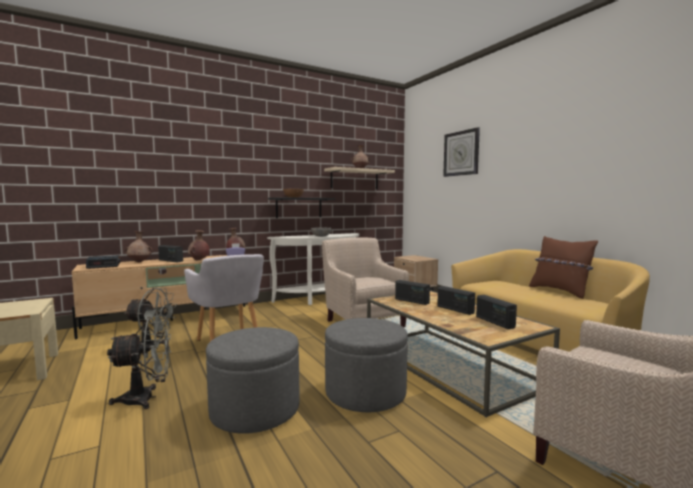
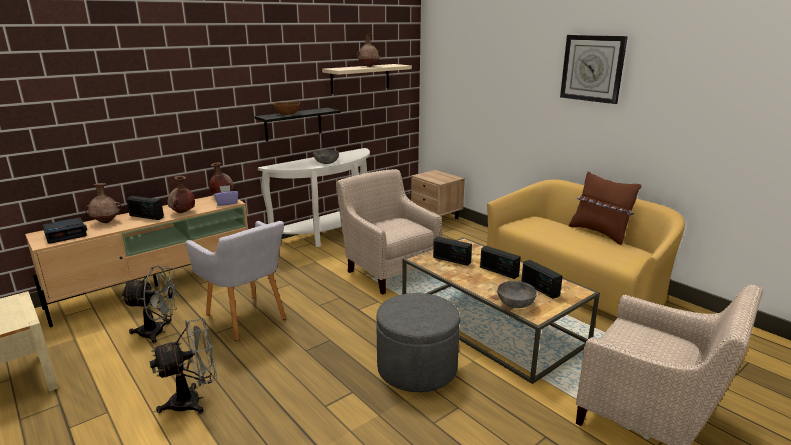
camera: 10 degrees left, 15 degrees up
grey ottoman [206,327,300,433] -> none
wall clock [443,127,480,177] -> wall clock moved to [560,35,628,104]
none -> grey bowl [497,281,537,308]

